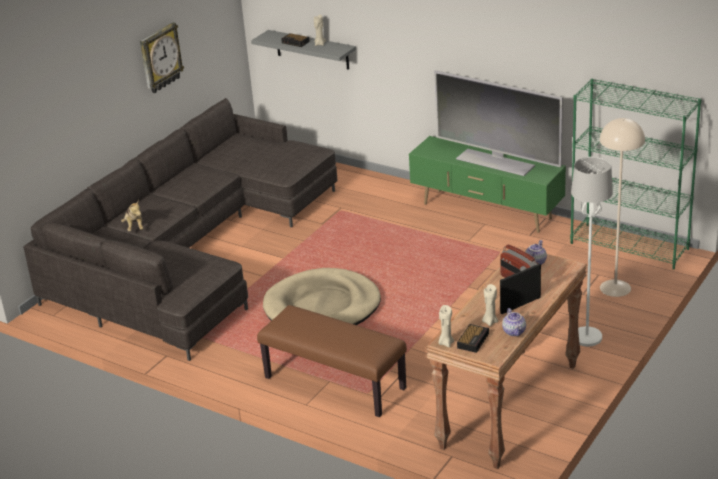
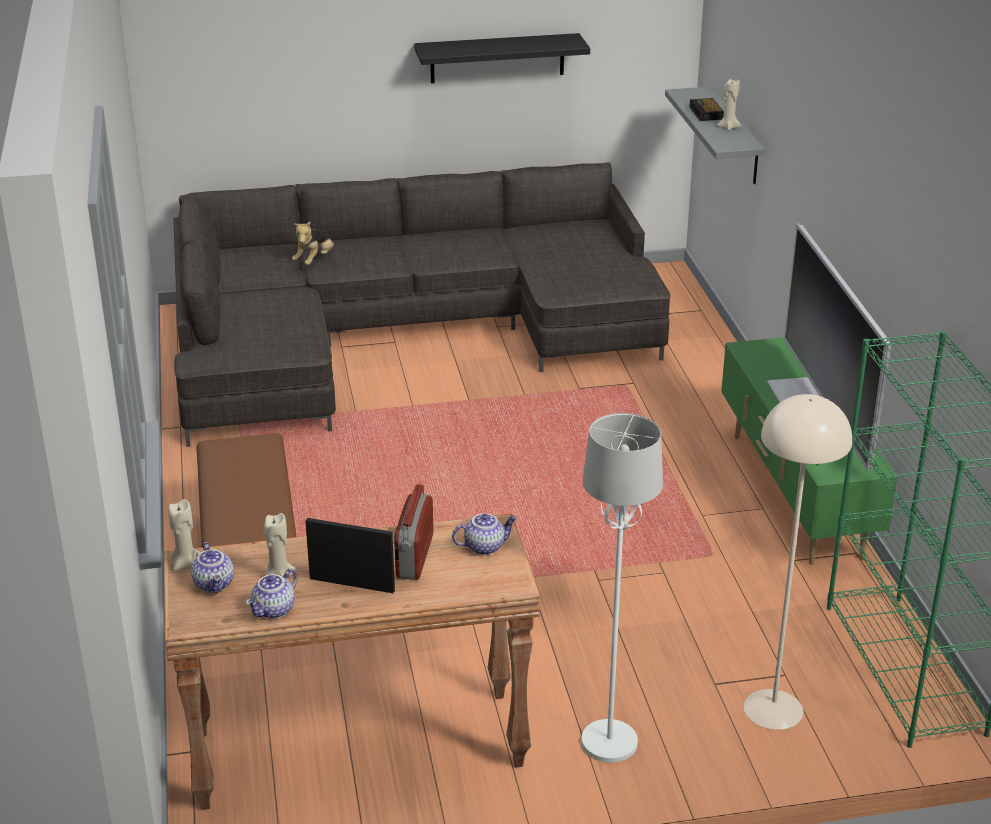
camera: 45 degrees right, 0 degrees up
wall clock [140,22,184,93] -> black shelf [414,33,590,83]
beige dog bed [263,268,381,325] -> none
alarm clock [457,324,489,353] -> teapot [191,542,234,593]

